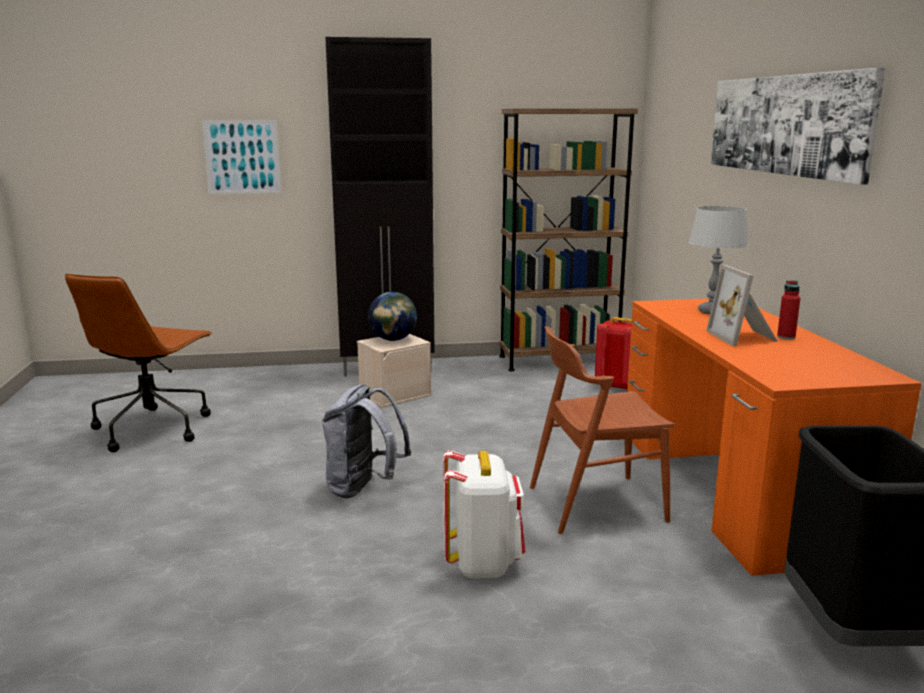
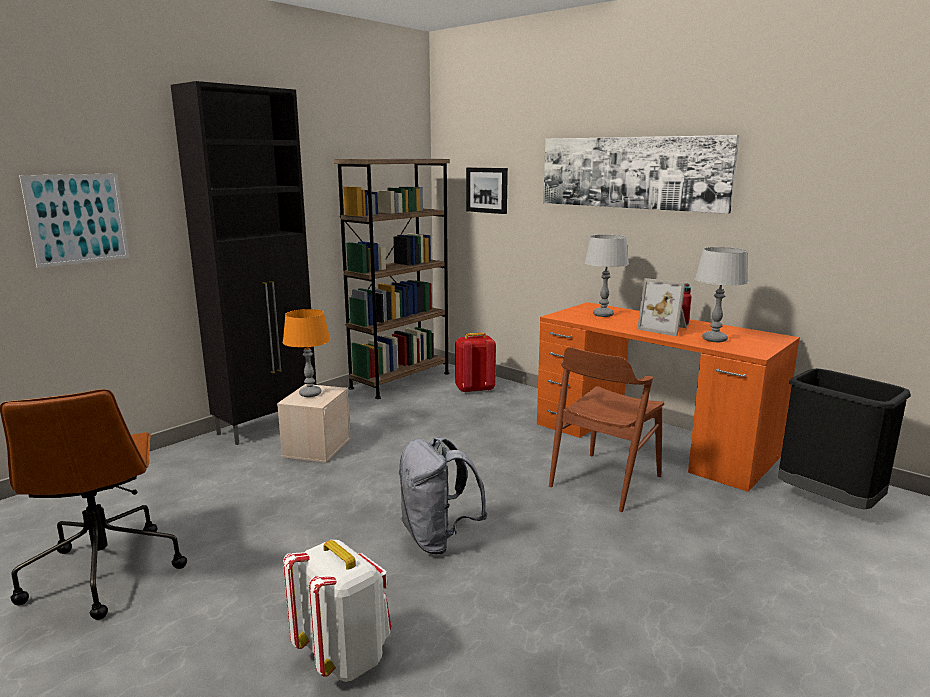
camera: 40 degrees left, 0 degrees up
globe [368,292,417,341] -> orange table lamp [283,309,330,397]
white backpack [443,450,526,578] -> white backpack moved to [283,540,391,682]
none -> picture [466,167,508,214]
none -> grey table lamp [695,247,749,342]

